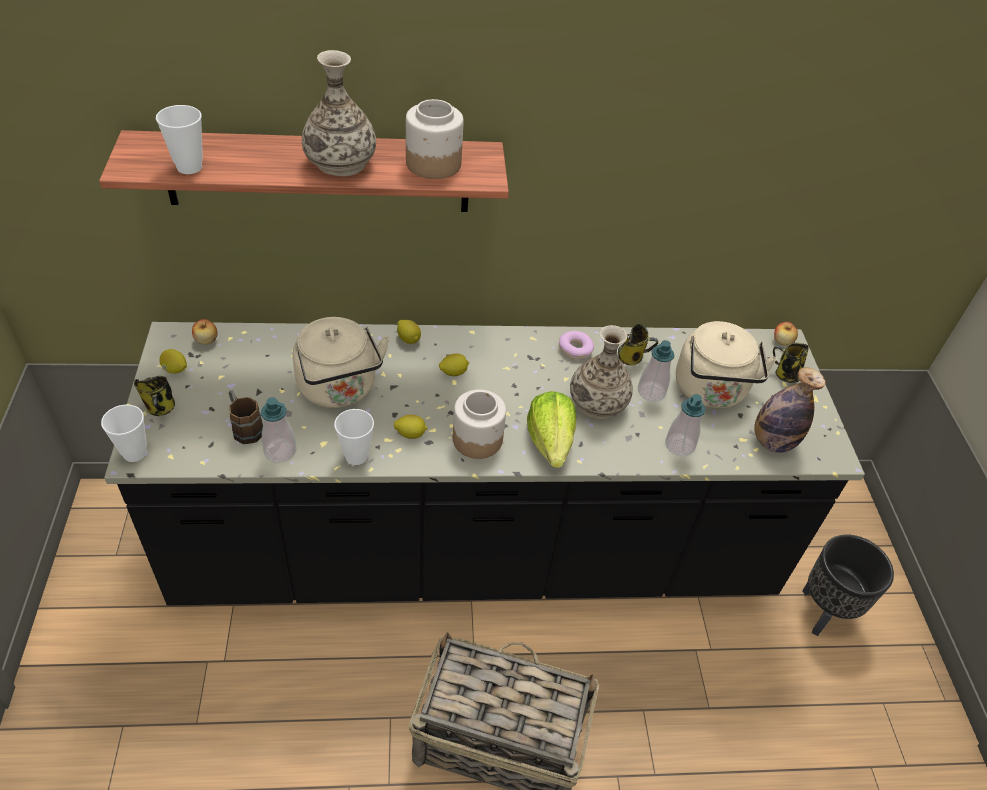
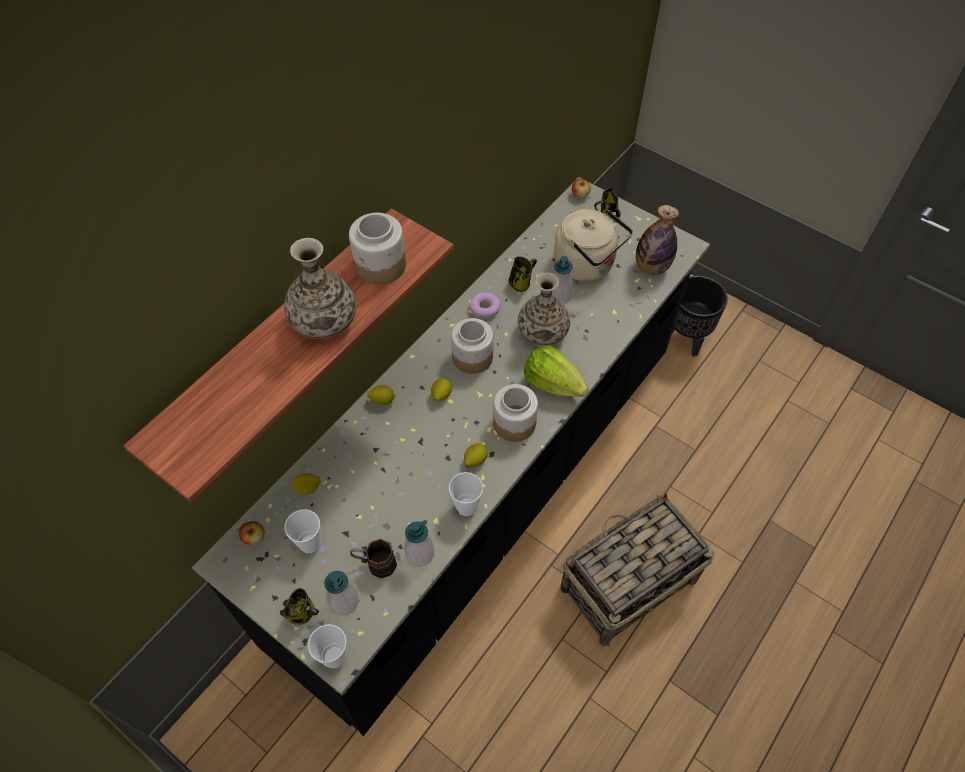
camera: 45 degrees left, 10 degrees up
cup [156,105,203,174] -> cup moved to [284,509,321,553]
lemon [159,349,187,374] -> lemon moved to [291,473,321,496]
beige kettle [293,317,389,408] -> none
soap dispenser [665,394,706,456] -> soap dispenser moved to [324,571,359,616]
none -> jar [451,318,493,374]

